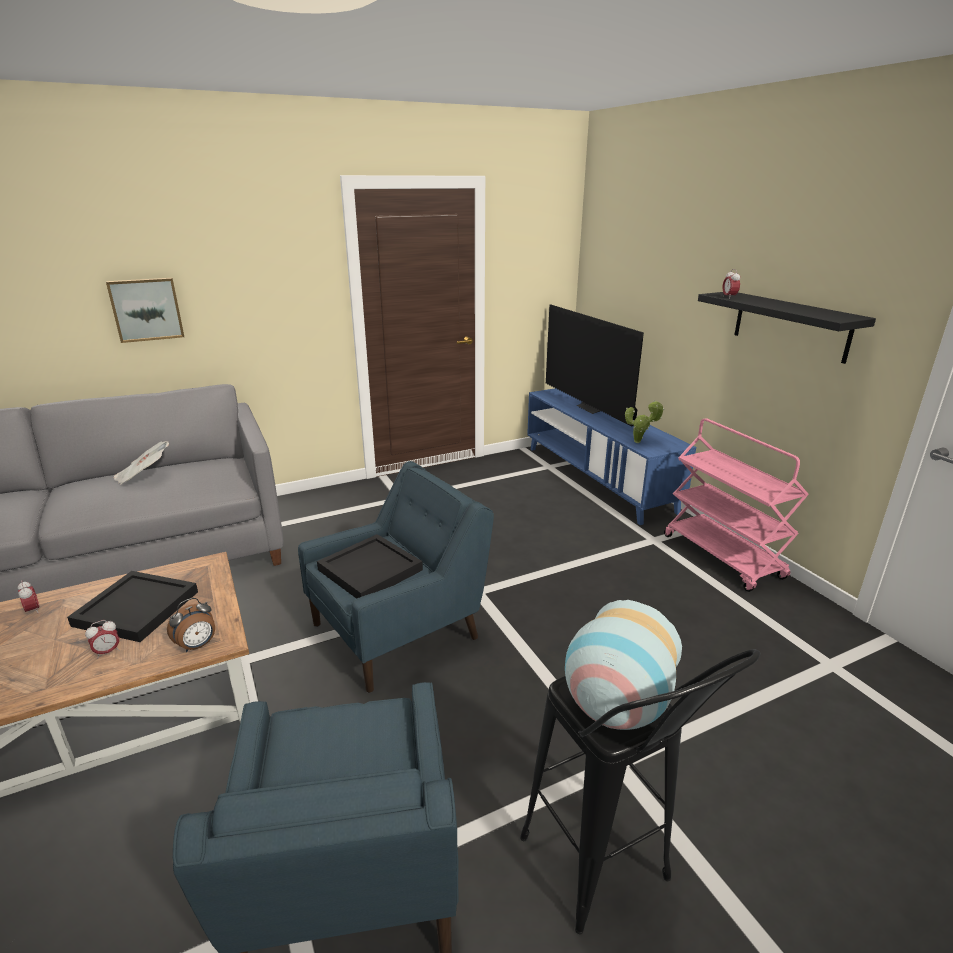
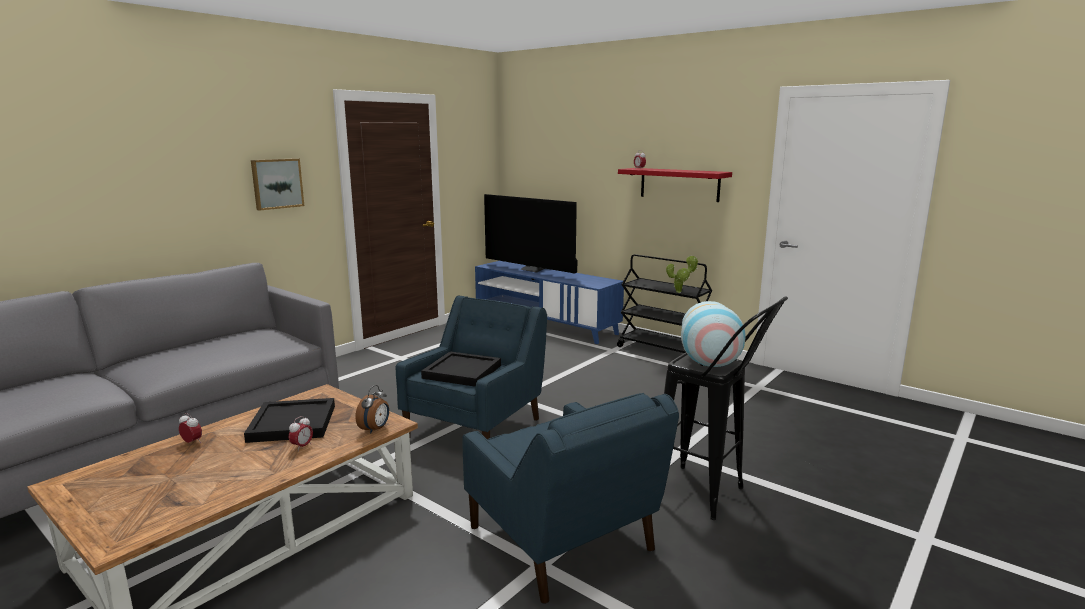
camera: 25 degrees left, 10 degrees down
picture [106,278,184,343] -> picture moved to [251,158,304,211]
newspaper [113,441,169,485] -> none
potted plant [625,400,665,443] -> potted plant moved to [666,255,699,293]
pink cart [664,418,809,592] -> black cart [617,254,712,353]
black shelf [698,292,876,364] -> red shelf [618,168,732,202]

